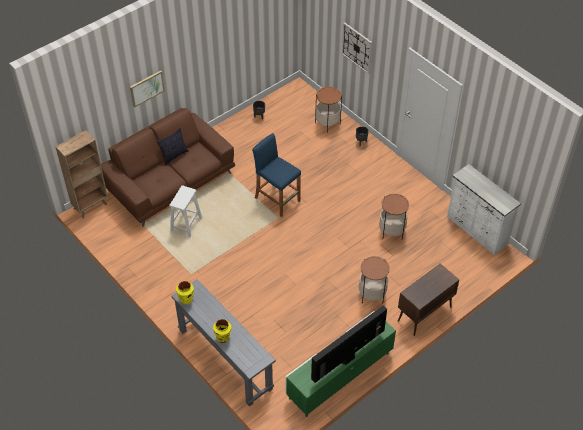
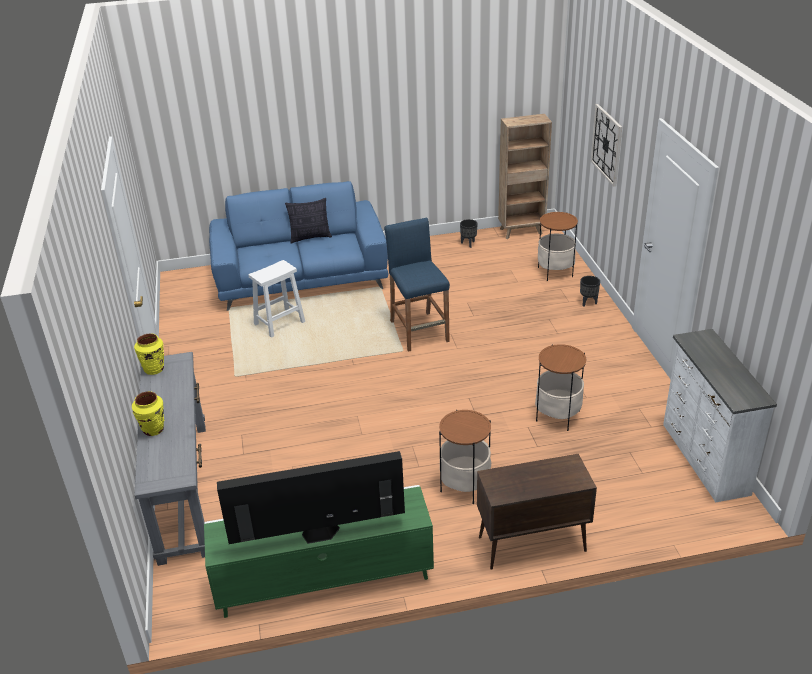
camera: 30 degrees right, 15 degrees down
brown bookcase [55,130,108,218] -> brown bookcase moved to [498,114,552,239]
brown sofa [101,108,235,227] -> blue sofa [209,181,389,311]
picture [130,71,165,108] -> none

